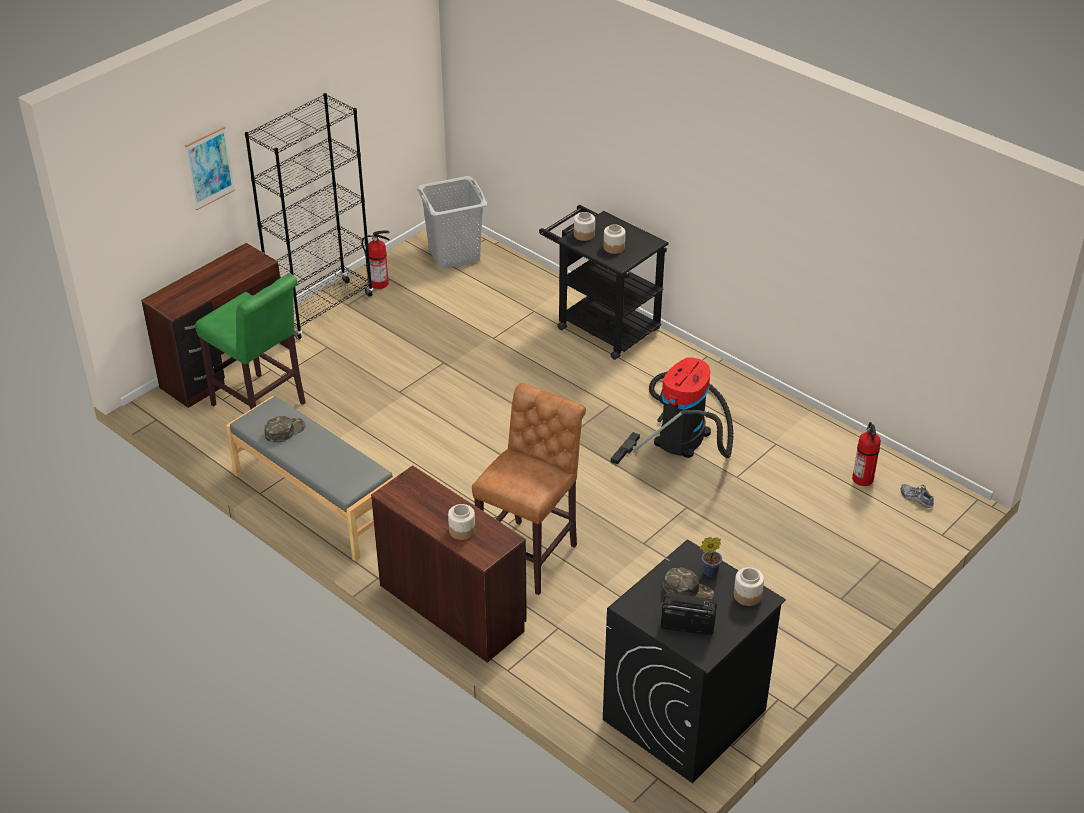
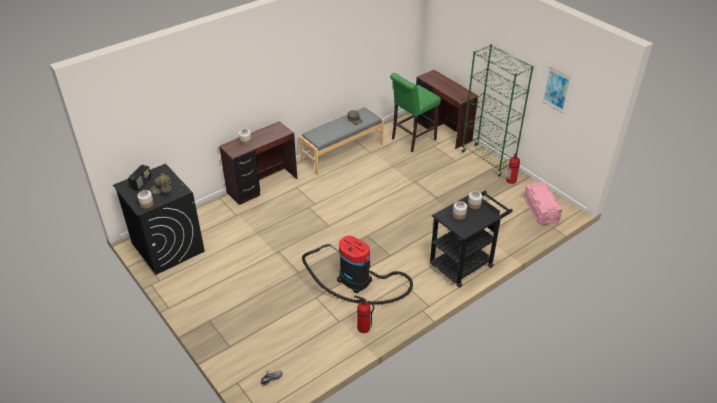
camera: 100 degrees right, 0 degrees up
picture [185,126,235,210] -> picture moved to [542,67,571,113]
black bookcase [245,93,373,339] -> green bookcase [461,44,534,177]
grey laundry basket [417,176,487,269] -> pink storage box [524,182,562,225]
brown stool [472,383,586,595] -> none
fire extinguisher [852,422,881,486] -> fire extinguisher moved to [354,296,374,333]

